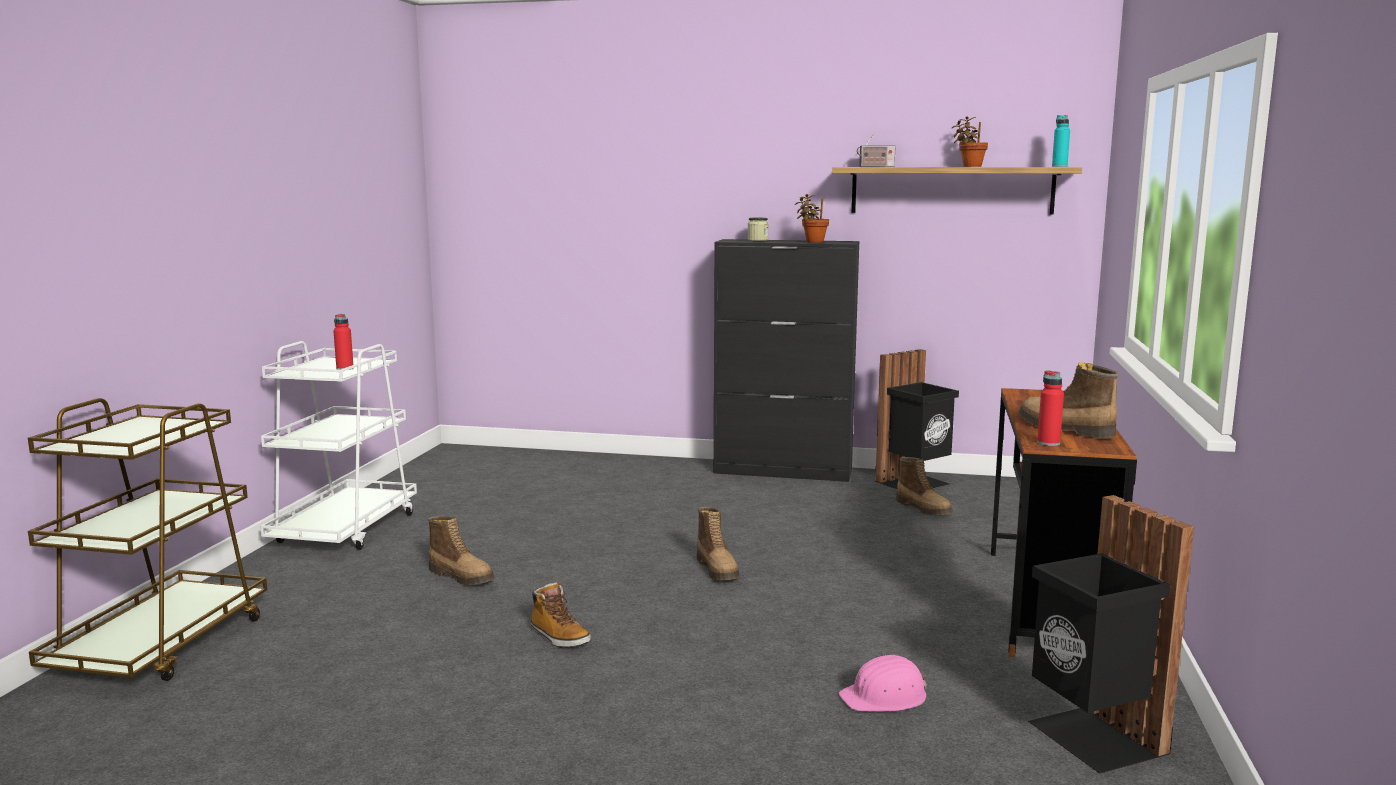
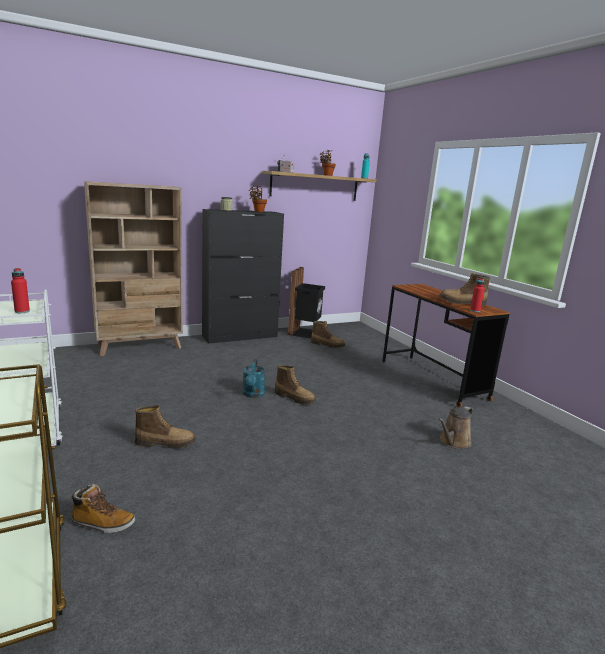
camera: 40 degrees left, 5 degrees up
boot [530,583,591,648] -> boot moved to [70,484,135,533]
pink hard hat [839,655,927,712] -> brown watering can [438,406,473,449]
black trash can [1028,495,1194,774] -> none
none -> beige bookcase [84,181,183,356]
none -> turquoise watering can [242,359,265,398]

